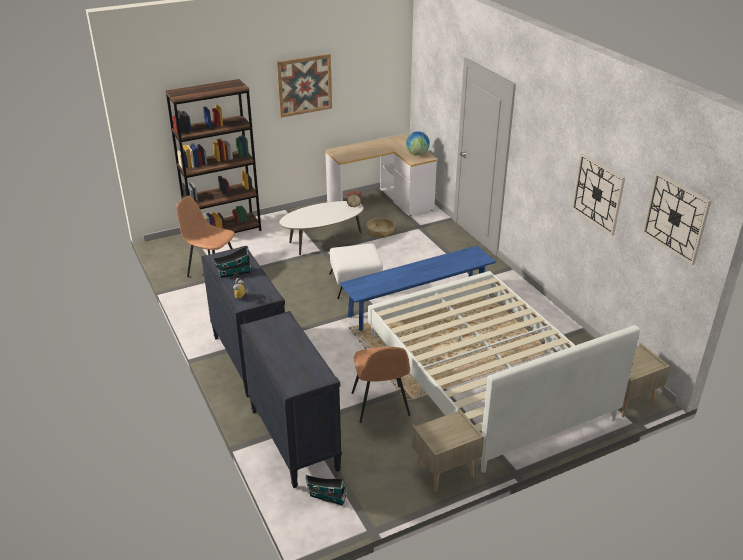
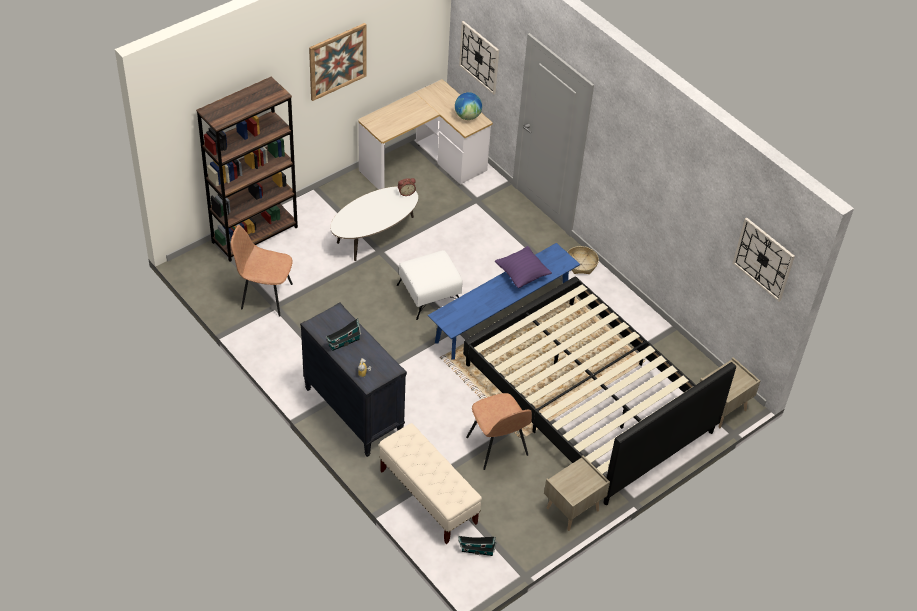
camera: 15 degrees left, 15 degrees up
black dresser [240,311,342,488] -> beige bench [379,423,482,544]
basket [367,218,395,238] -> basket moved to [567,246,599,274]
white bed [368,271,640,473] -> black bed [463,276,736,505]
wall clock [572,153,625,236] -> wall clock moved to [459,21,499,95]
none -> purple pillow [495,246,552,288]

